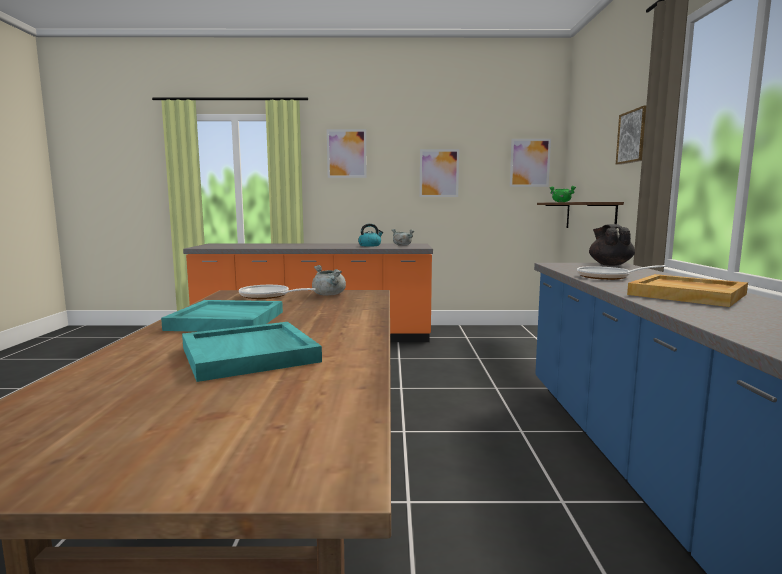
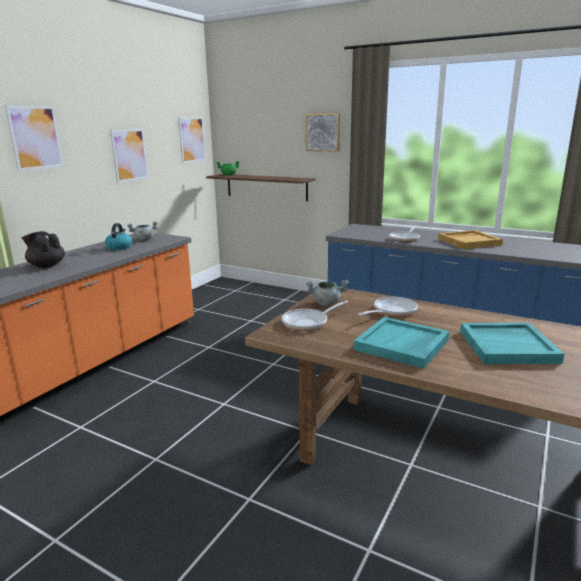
camera: 60 degrees left, 10 degrees up
black teapot [589,224,635,266] -> black teapot moved to [22,231,65,268]
none -> frying pan [358,297,418,316]

